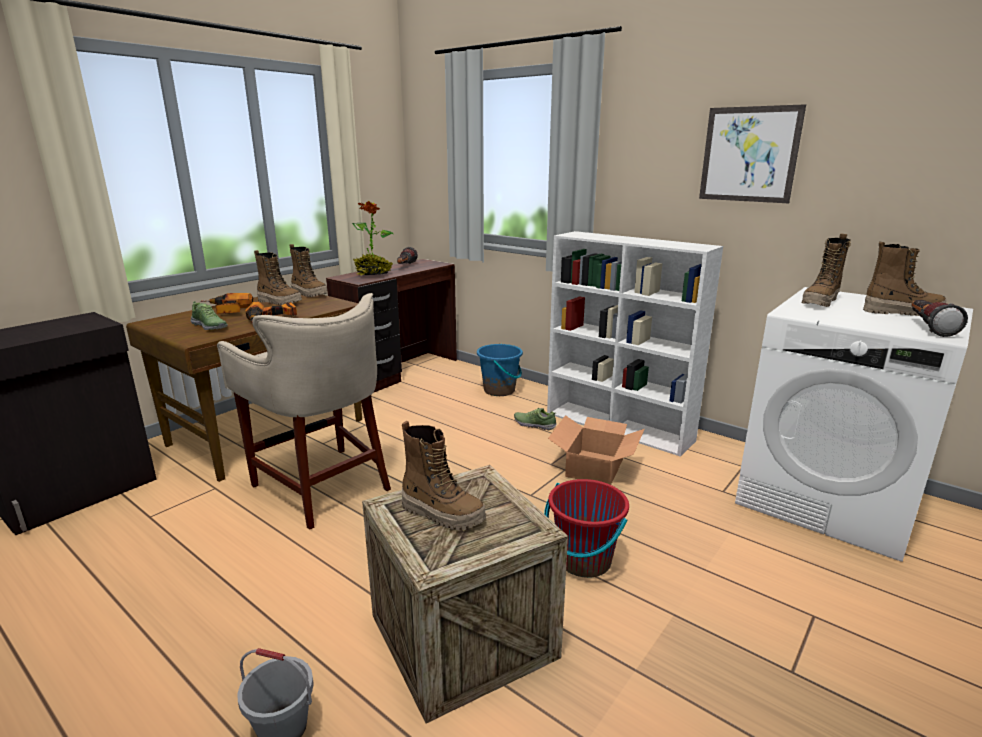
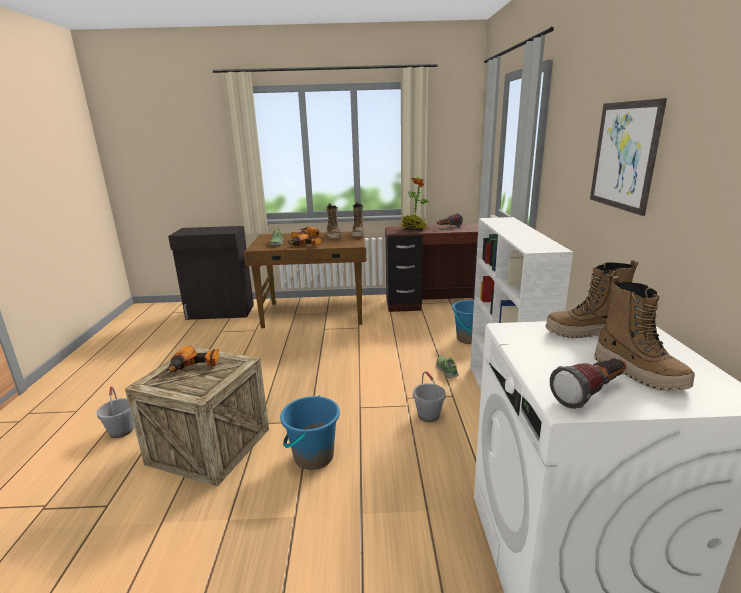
camera: 50 degrees right, 0 degrees up
beige stool [217,293,391,530] -> none
boot [402,421,486,530] -> power drill [163,346,219,376]
red bucket [544,479,629,578] -> blue bucket [280,395,340,470]
cardboard box [548,415,645,485] -> grey bucket [413,371,446,422]

